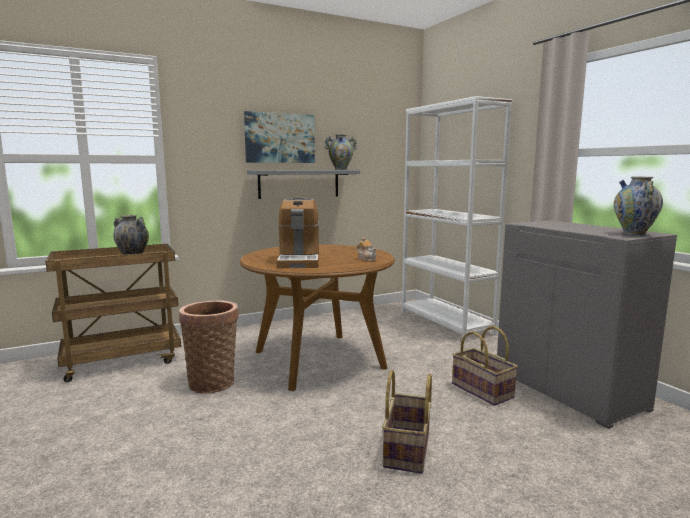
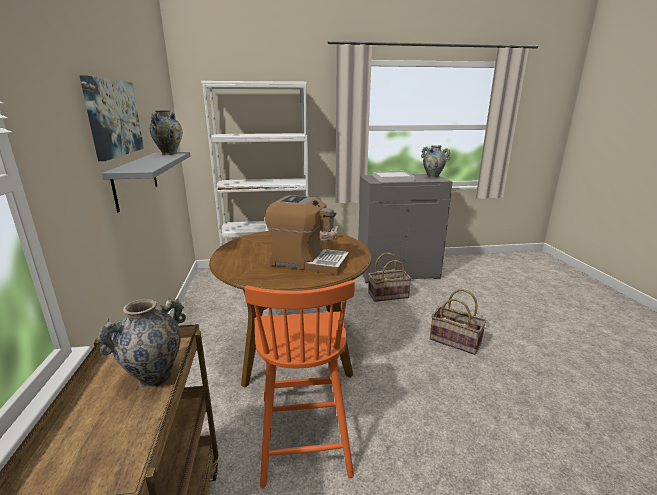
camera: 70 degrees left, 10 degrees up
basket [179,301,239,394] -> orange chair [245,280,355,488]
none -> white tray [373,171,415,182]

